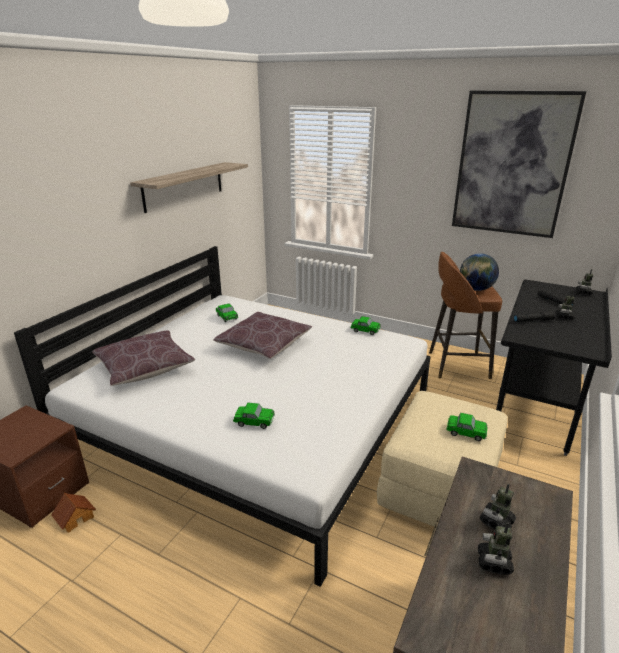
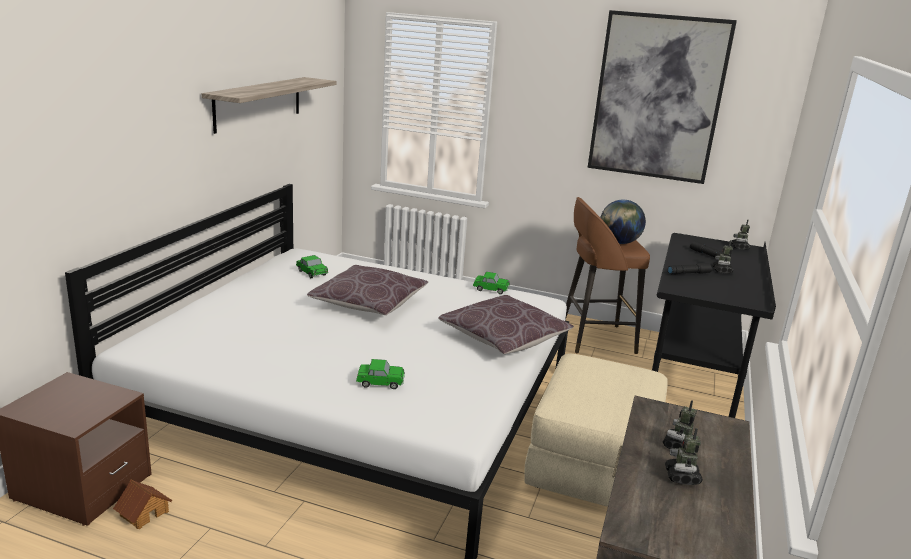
camera: 10 degrees left, 5 degrees down
brown pillow [92,330,195,386] -> brown pillow moved to [438,295,574,354]
toy car [446,413,487,441] -> none

